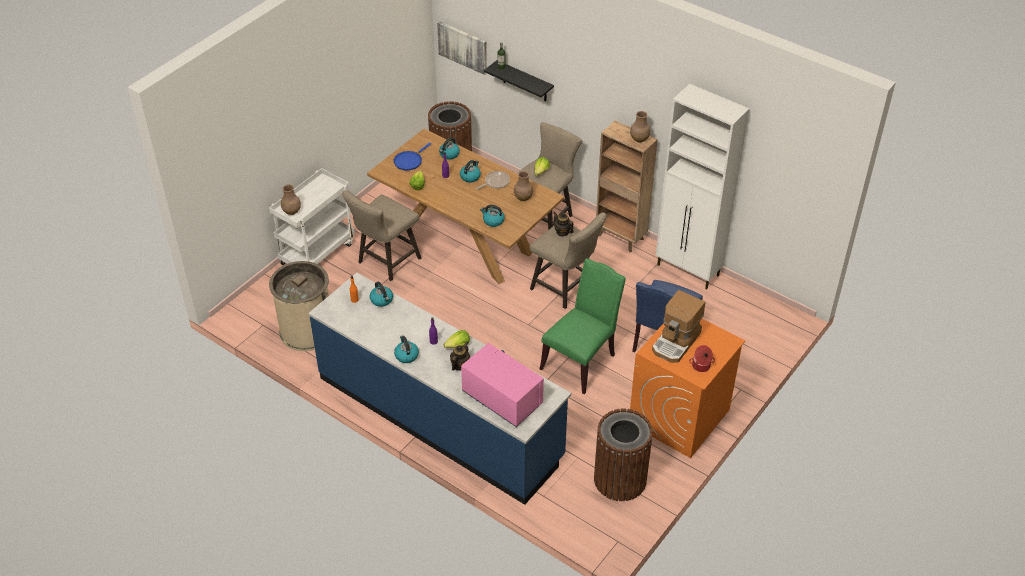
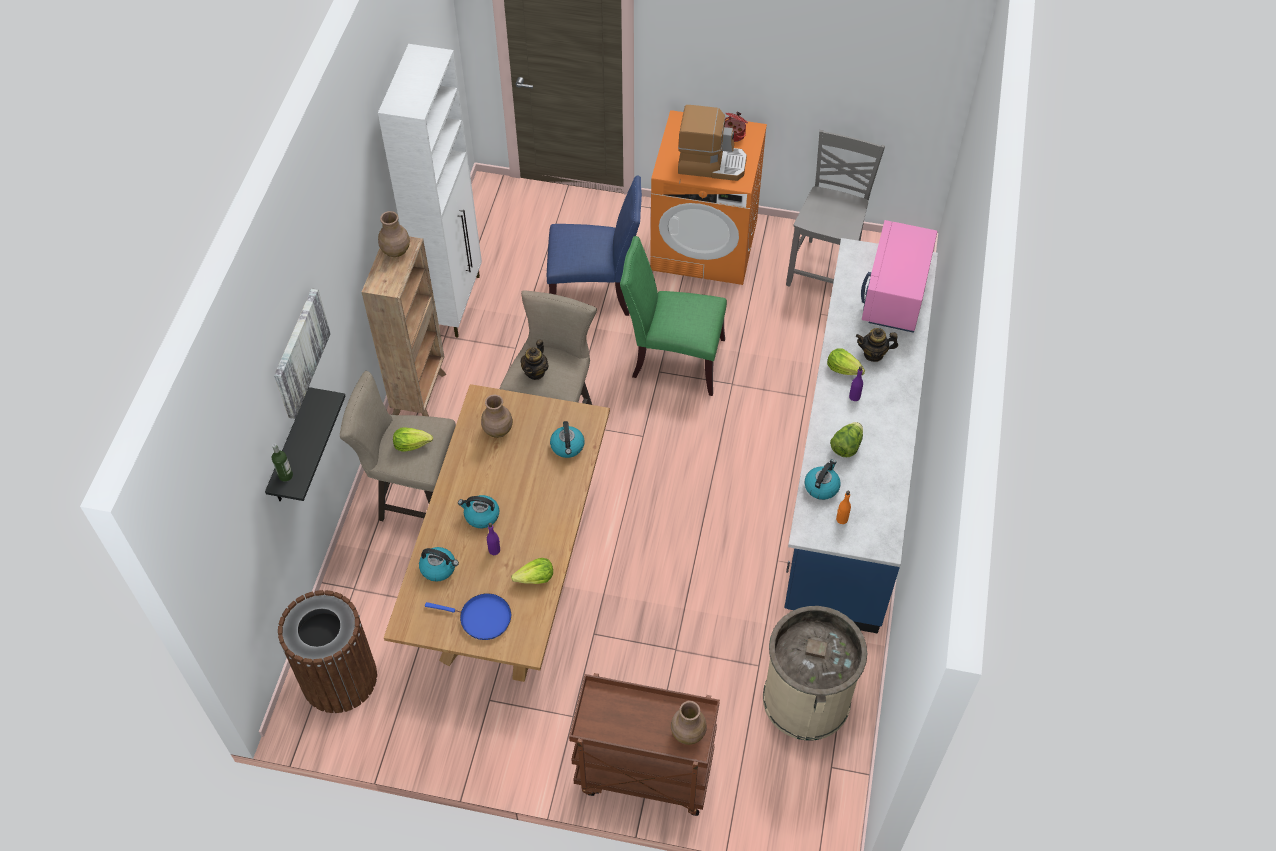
camera: 115 degrees left, 10 degrees up
white cart [269,168,355,265] -> brown cart [569,673,720,816]
beige stool [342,190,421,281] -> none
kettle [394,335,419,363] -> none
picture [437,21,487,75] -> picture moved to [274,288,331,419]
frying pan [476,171,510,189] -> none
brown trash can [594,409,653,501] -> grey chair [786,130,885,287]
none -> lettuce [830,422,863,457]

